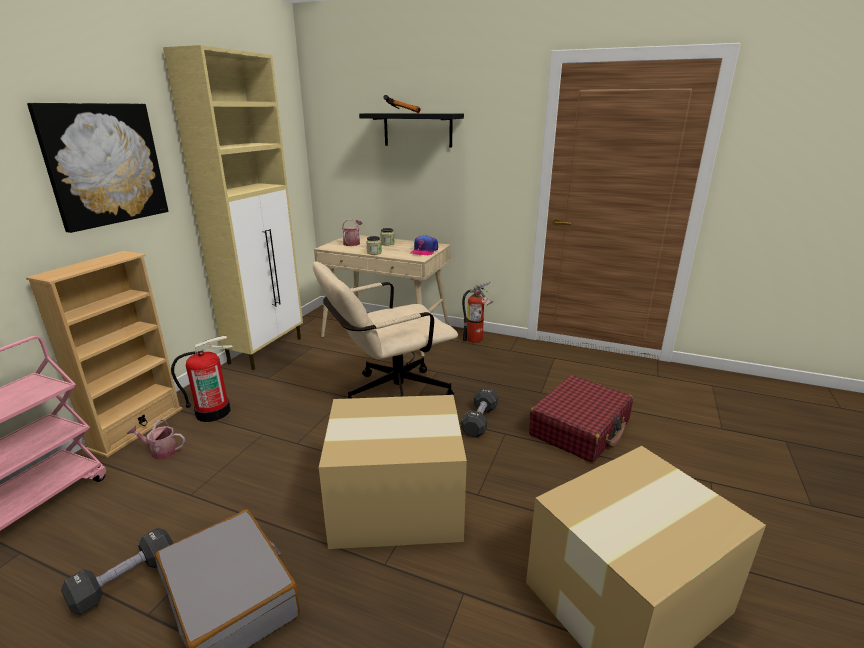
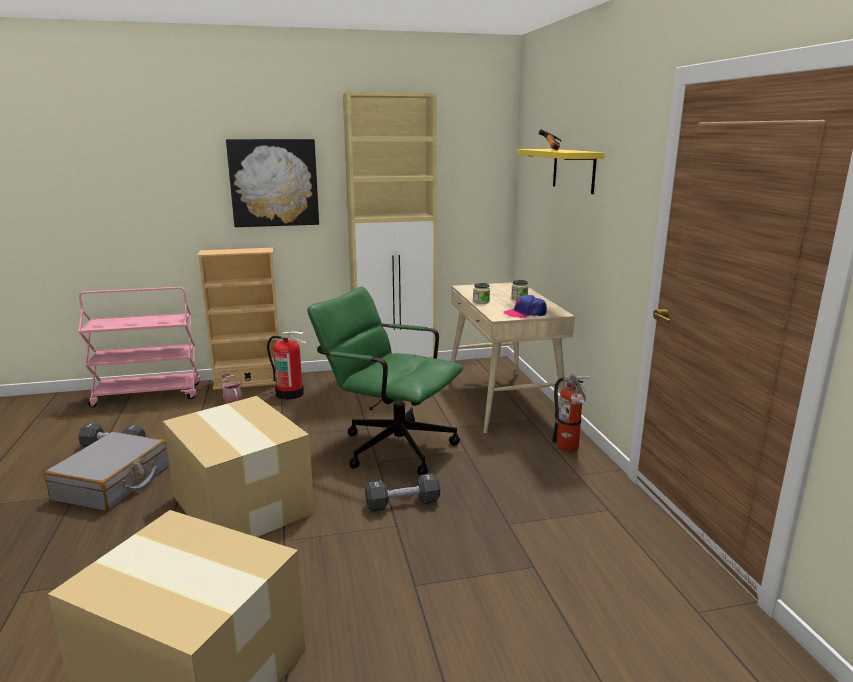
camera: 55 degrees right, 5 degrees down
beige office chair [313,261,458,399] -> green office chair [307,287,463,476]
watering can [342,219,362,246] -> none
black shelf [359,113,464,148] -> yellow shelf [517,149,604,194]
red suitcase [529,375,633,463] -> none

